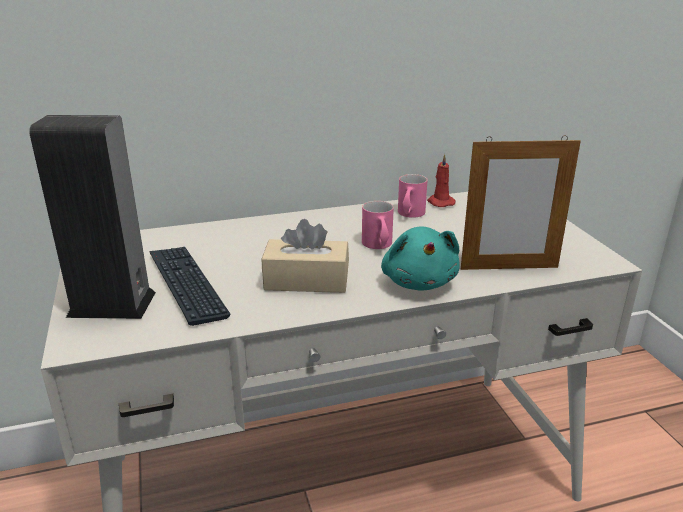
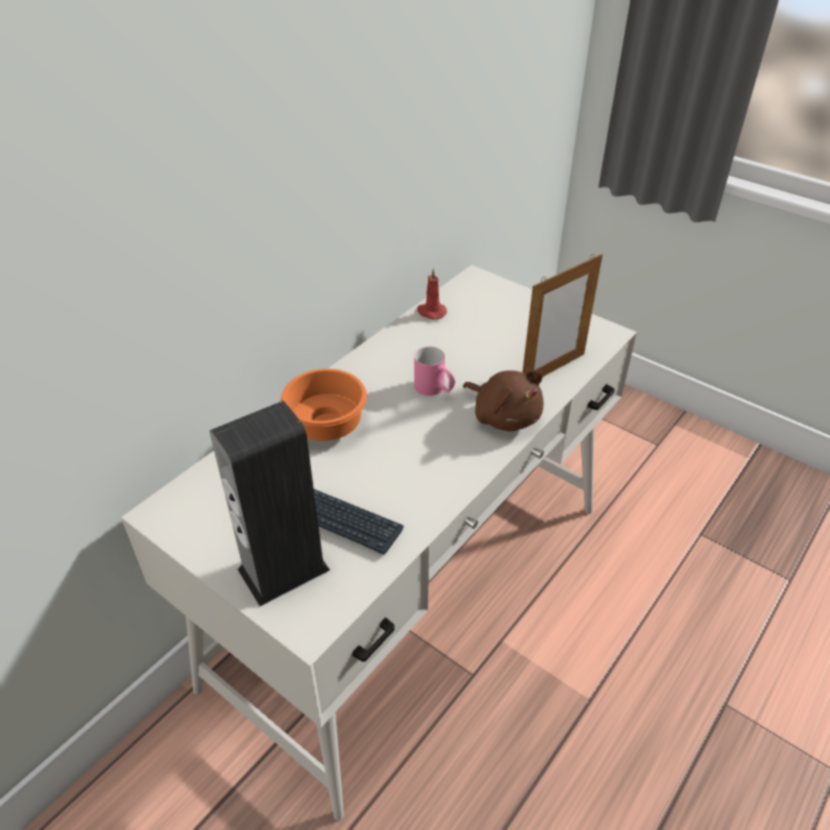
camera: 35 degrees left, 15 degrees up
beige tissue box [262,219,349,293] -> none
turquoise plush toy [381,227,460,290] -> brown plush toy [463,370,544,431]
pink mug [398,174,428,218] -> none
none -> orange bowl [281,369,367,441]

